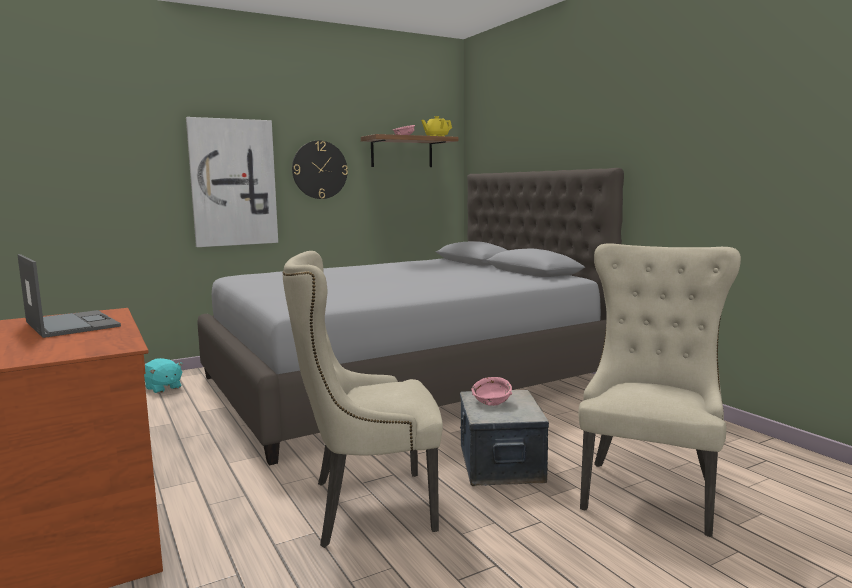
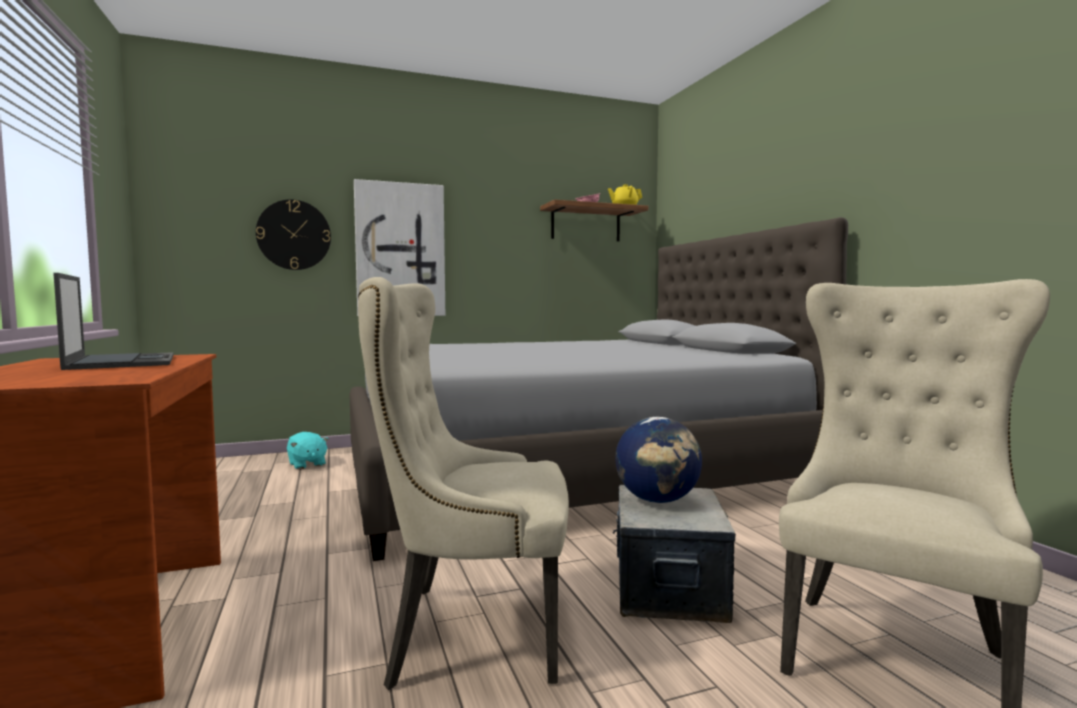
camera: 10 degrees right, 5 degrees down
wall clock [292,140,348,199] -> wall clock moved to [256,199,331,270]
pink bowl [471,377,512,406] -> globe [616,417,702,503]

